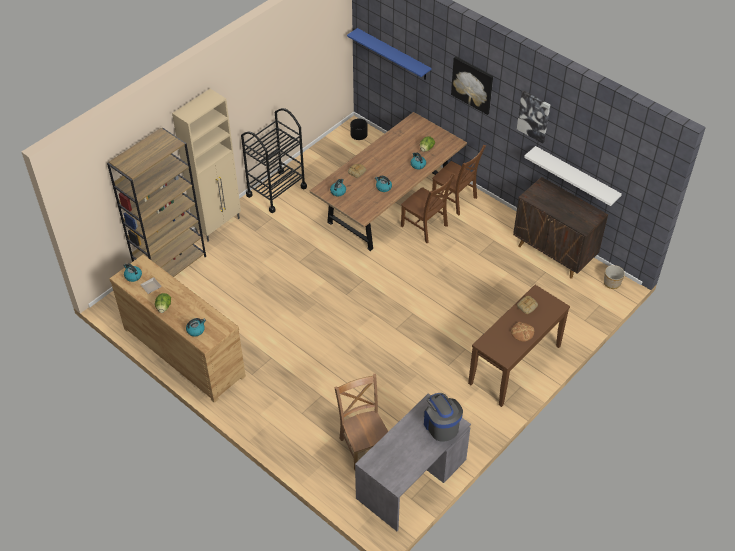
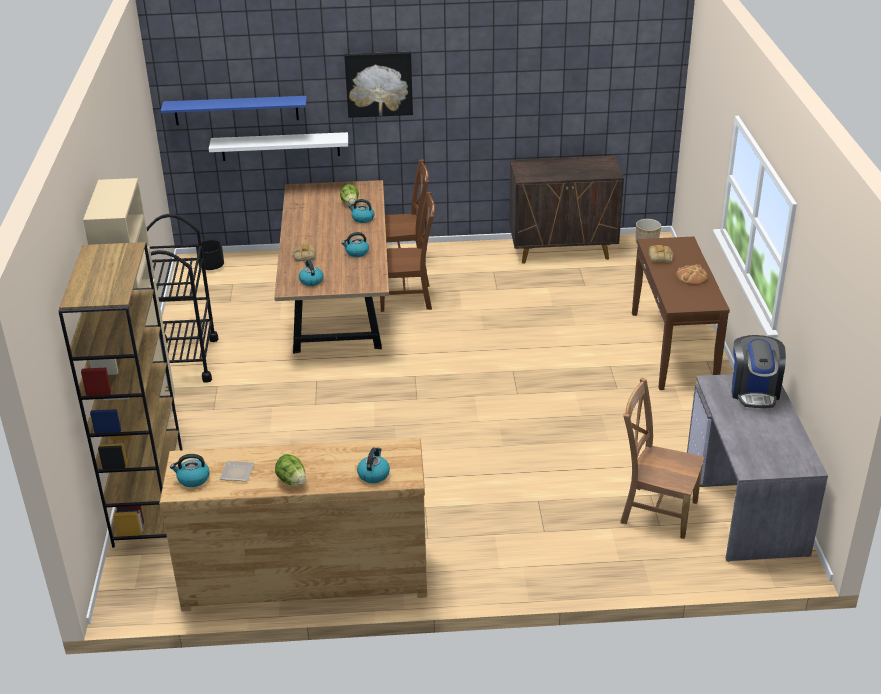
camera: 45 degrees left, 15 degrees down
coffee machine [424,393,463,441] -> coffee machine turned 105 degrees counterclockwise [732,335,786,408]
picture [517,90,550,144] -> none
white shelf [524,146,622,206] -> white shelf moved to [209,132,348,161]

